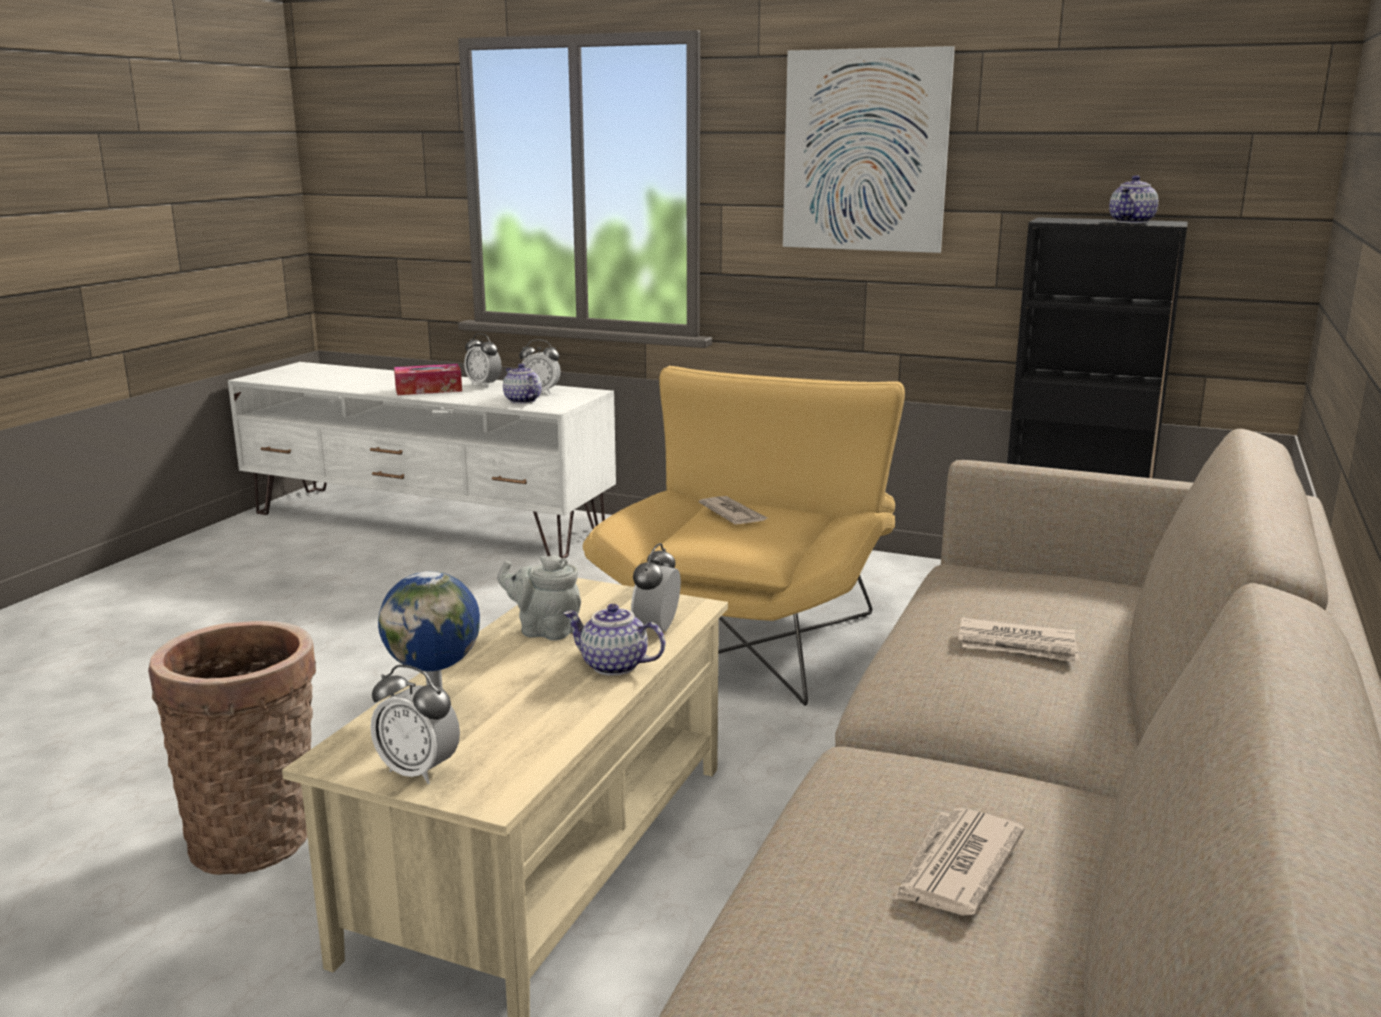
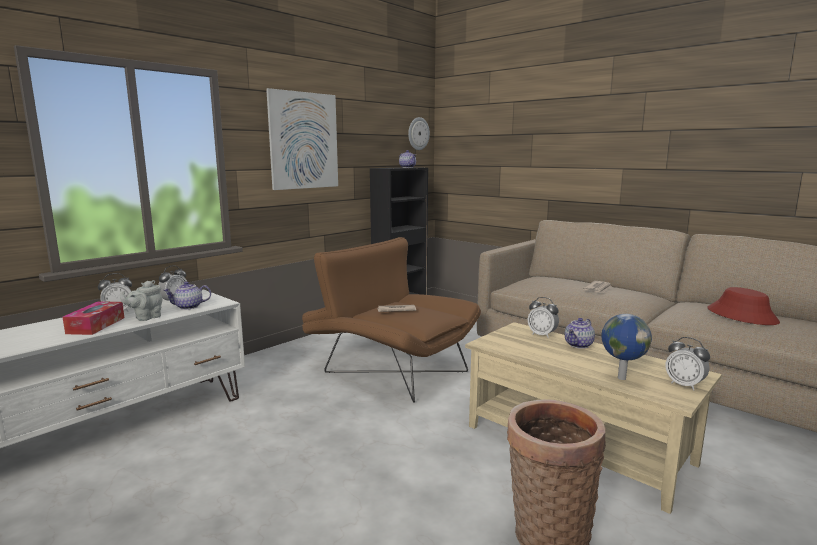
camera: 70 degrees left, 5 degrees down
alarm clock [370,665,460,784] -> alarm clock turned 90 degrees clockwise [666,337,710,391]
grey teapot [497,555,581,641] -> grey teapot moved to [120,280,162,321]
yellow armchair [583,366,905,706] -> brown armchair [302,237,481,403]
newspaper [894,808,1024,915] -> red hat [707,287,780,325]
none -> wall clock [408,117,430,150]

